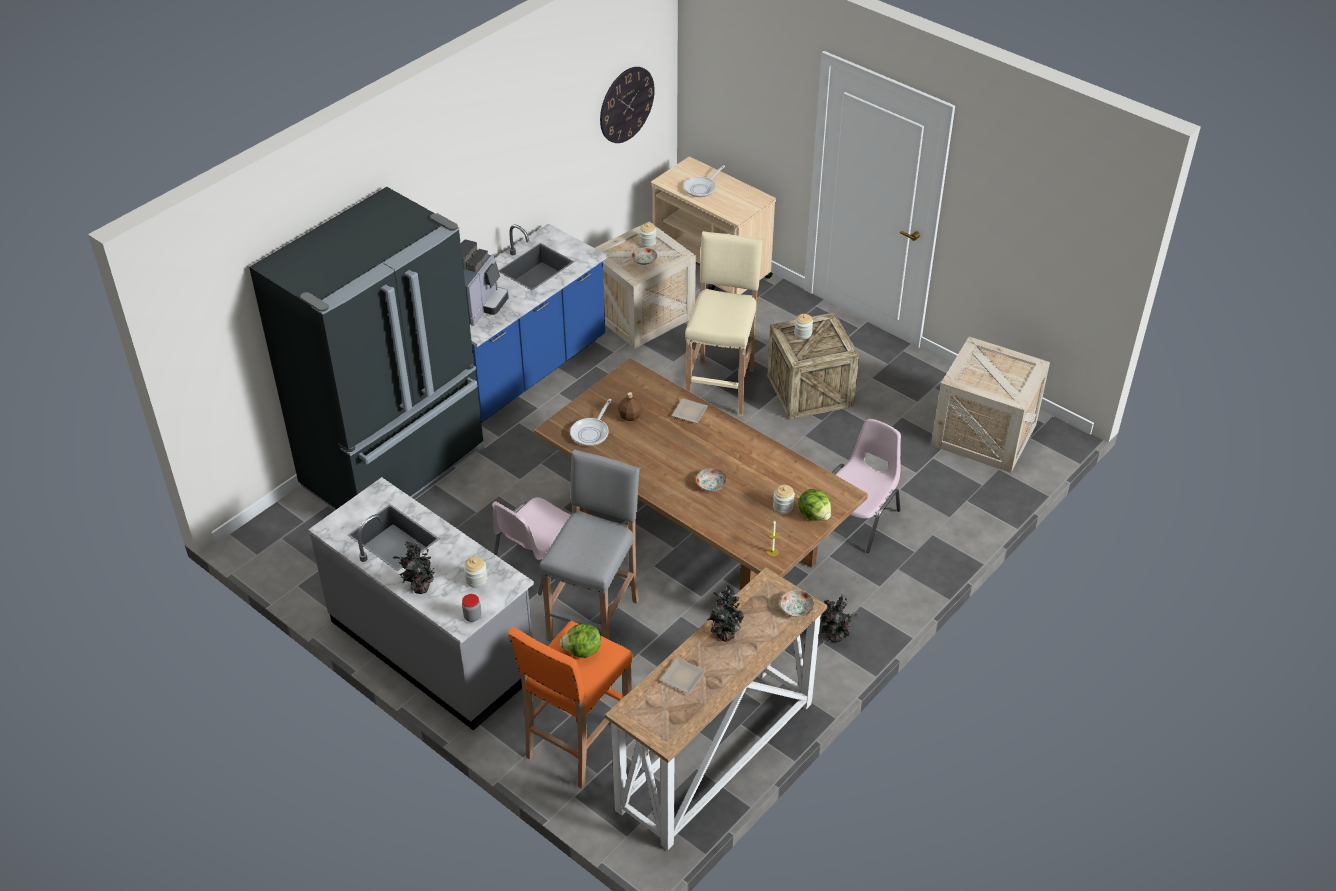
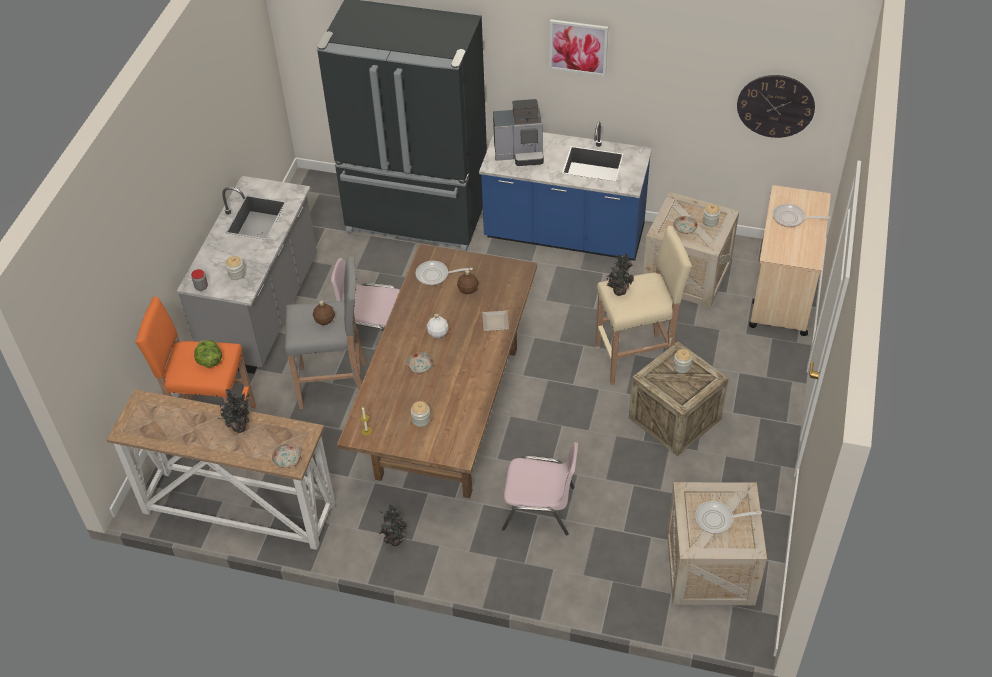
camera: 65 degrees right, 5 degrees up
potted plant [393,540,435,594] -> potted plant moved to [606,253,634,296]
plate [660,657,706,694] -> none
lettuce [798,489,831,521] -> none
none -> brown bottle [313,301,335,325]
none -> white bottle [427,313,449,338]
none -> picture [549,19,608,76]
none -> frying pan [695,501,762,534]

